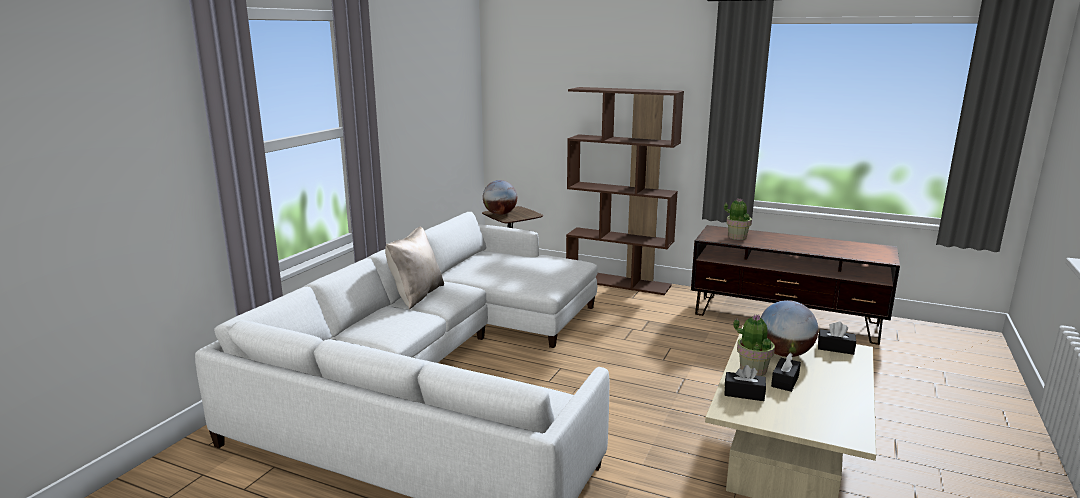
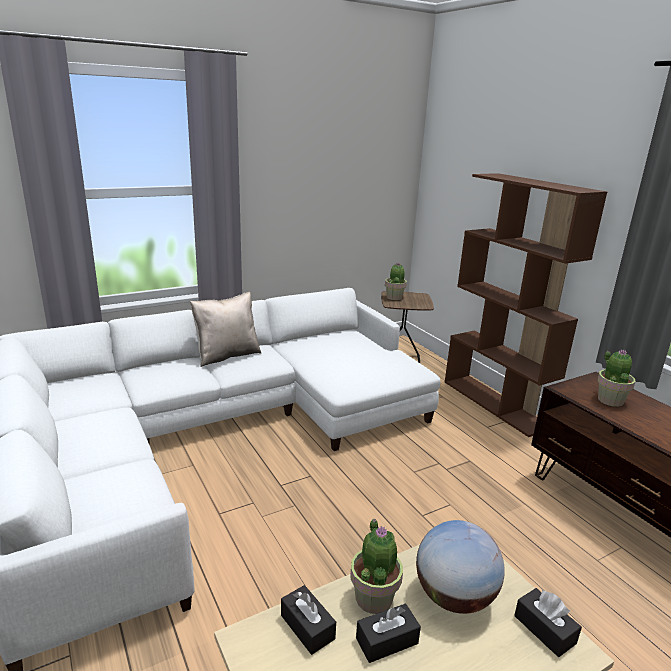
camera: 35 degrees right, 5 degrees up
globe [483,180,517,215] -> potted plant [385,263,407,300]

